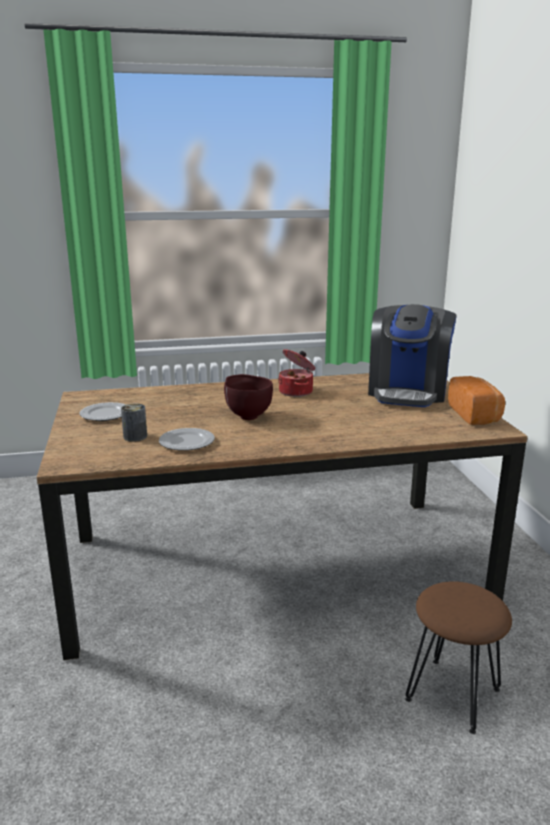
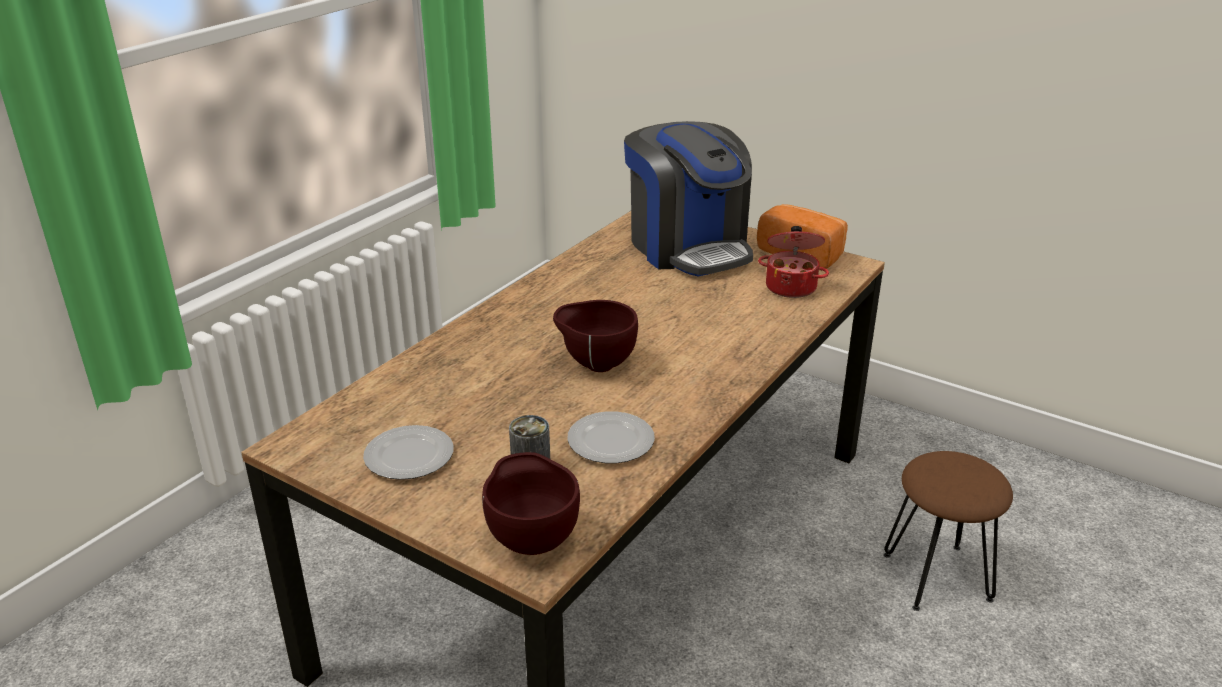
camera: 45 degrees left, 10 degrees up
cooking pot [278,349,315,397] -> cooking pot moved to [758,226,829,298]
none -> brown bowl [482,452,580,555]

